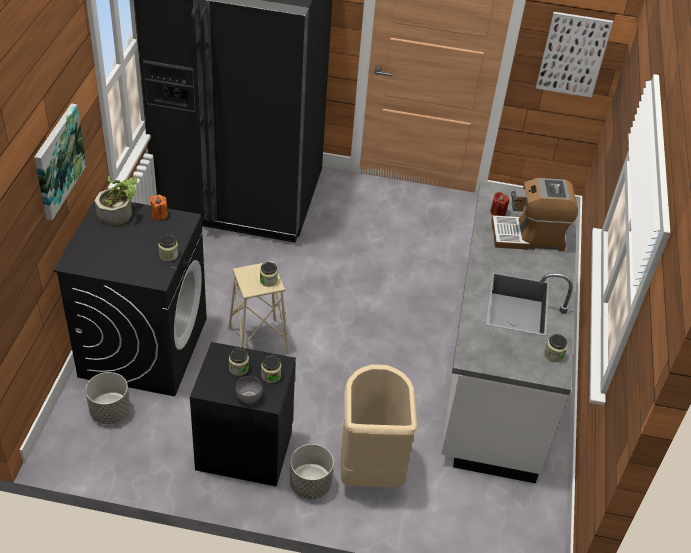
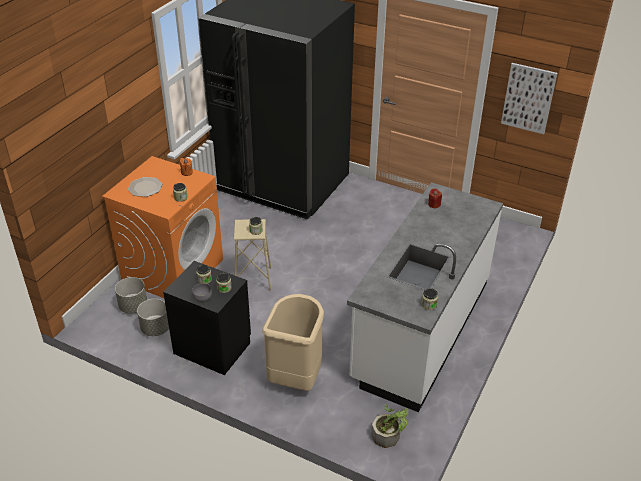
camera: 20 degrees right, 5 degrees down
picture [34,103,86,220] -> none
black washing machine [53,196,207,396] -> orange washing machine [102,156,223,298]
potted plant [95,176,137,227] -> potted plant moved to [372,404,408,448]
grey planter [290,444,334,499] -> grey planter moved to [137,299,169,336]
coffee machine [491,178,578,251] -> none
none -> plate [128,177,163,197]

